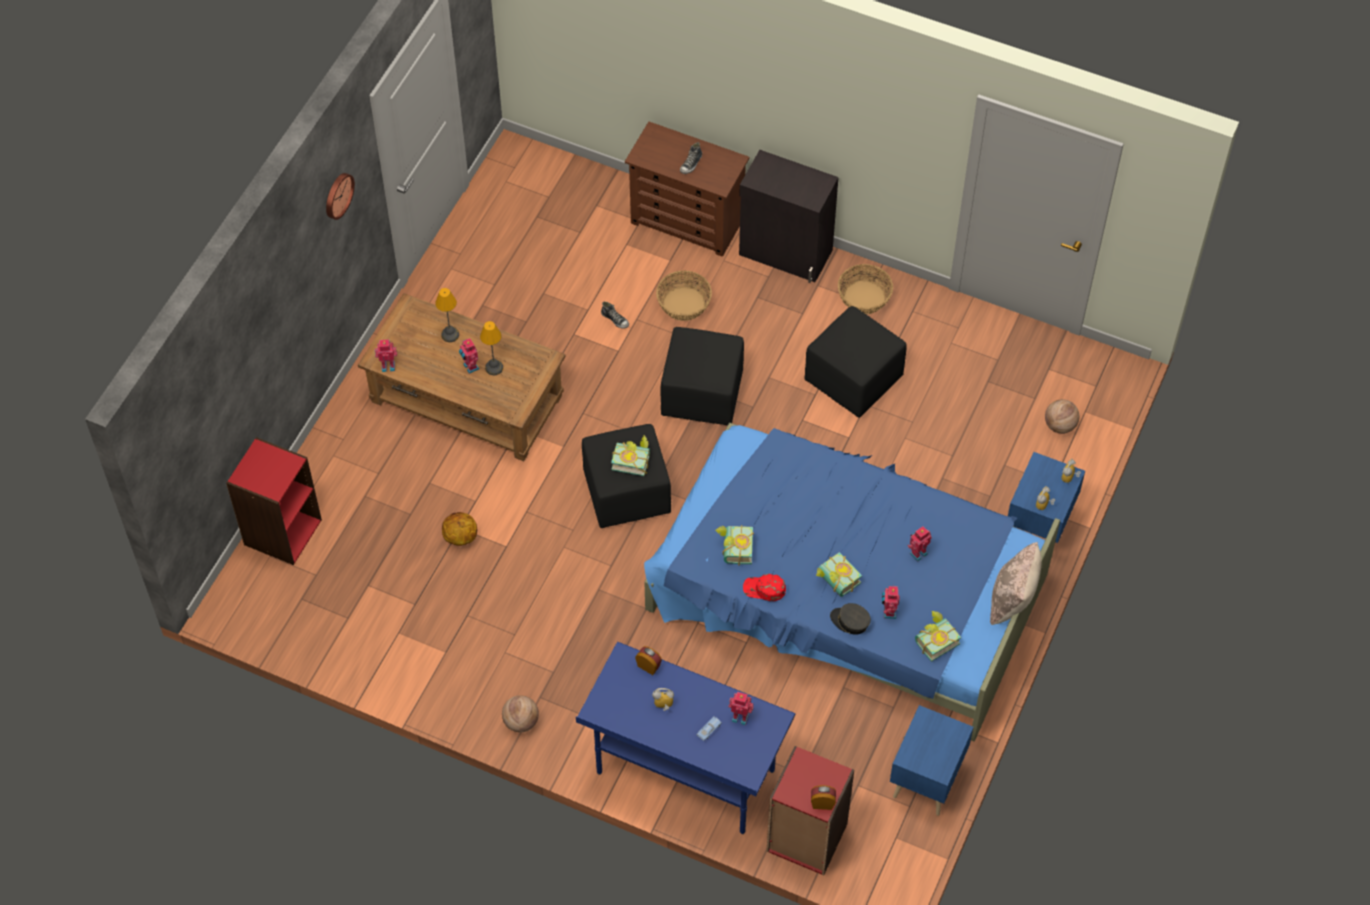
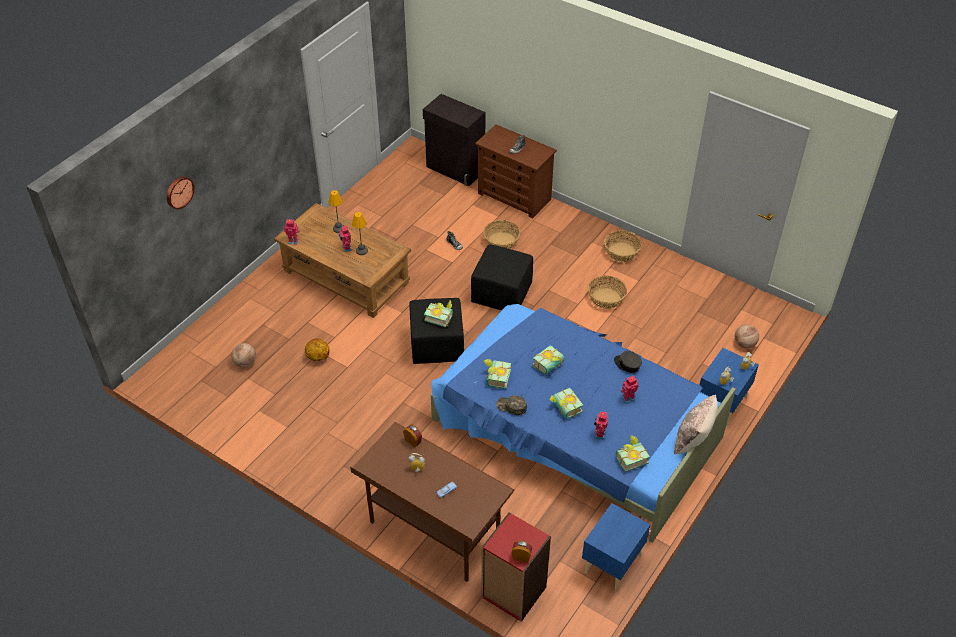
camera: 10 degrees right, 10 degrees down
red bookcase [226,437,322,565] -> none
wall clock [326,173,355,220] -> wall clock moved to [167,176,195,209]
basketball [502,695,539,732] -> basketball moved to [231,343,256,367]
blue desk [576,642,795,834] -> brown desk [350,422,514,582]
toy robot [728,692,753,725] -> none
black cabinet [739,150,839,283] -> black cabinet moved to [423,94,485,186]
red cap [743,574,786,601] -> green cap [496,395,527,415]
black ottoman [804,306,907,418] -> basket [588,275,627,309]
grey cap [830,603,871,635] -> grey cap moved to [614,351,642,373]
none -> book [533,345,565,375]

